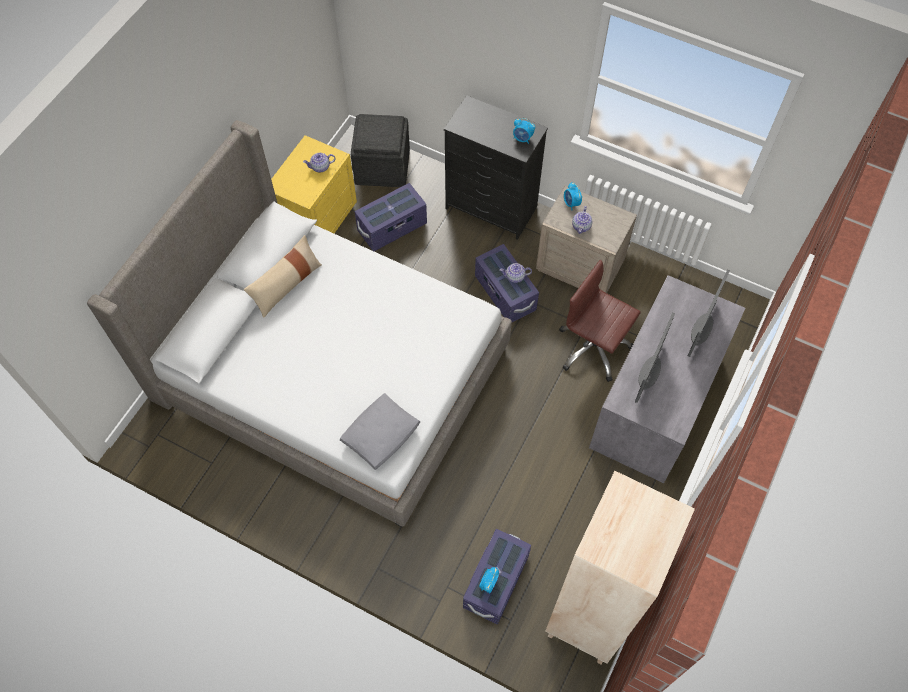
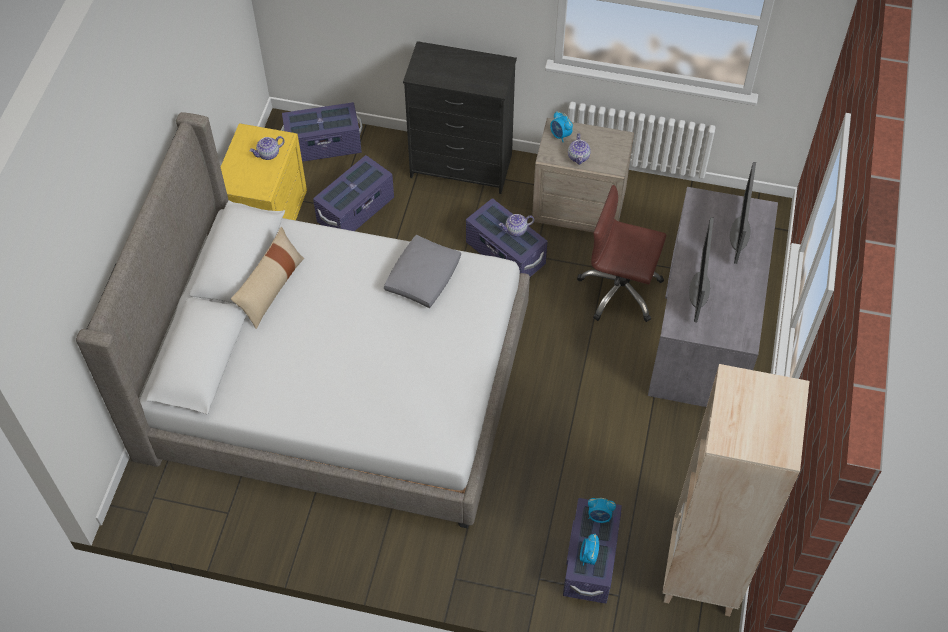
camera: 15 degrees left, 5 degrees down
grey pillow [340,393,420,470] -> grey pillow moved to [384,235,461,308]
grey ottoman [351,114,410,187] -> purple storage box [281,102,363,162]
alarm clock [513,118,535,144] -> alarm clock moved to [588,498,616,523]

